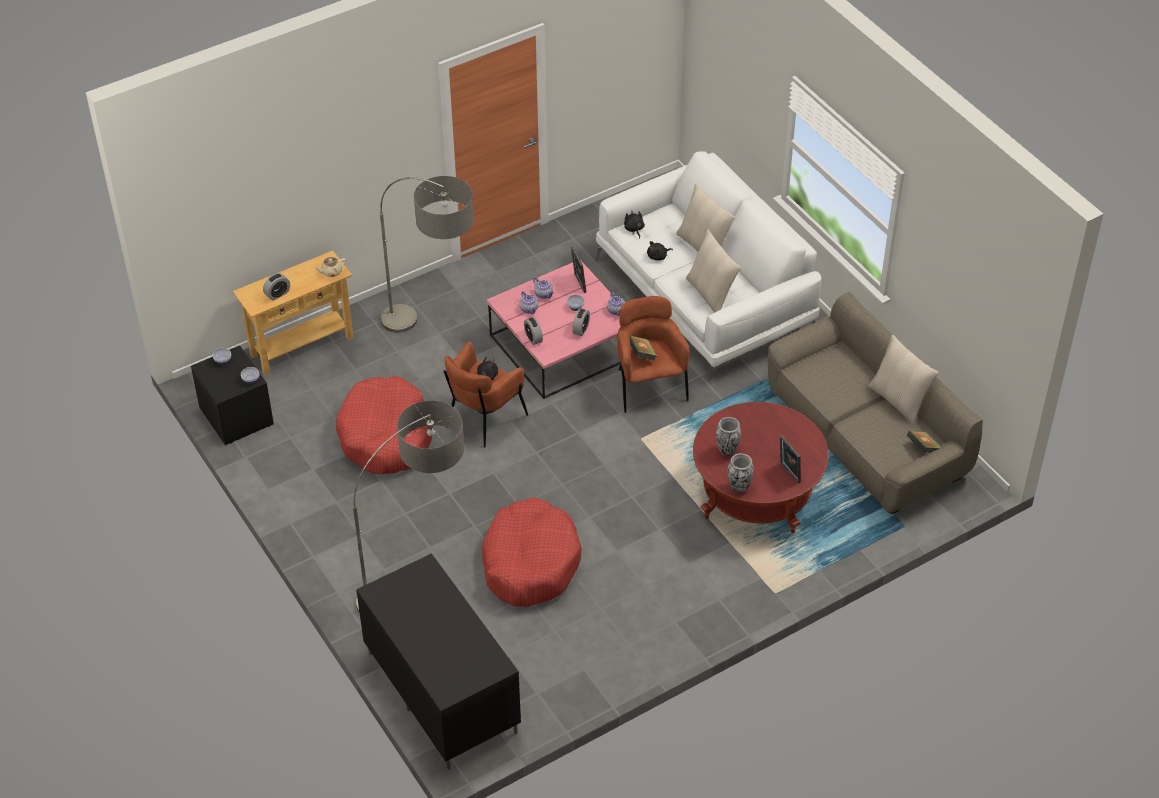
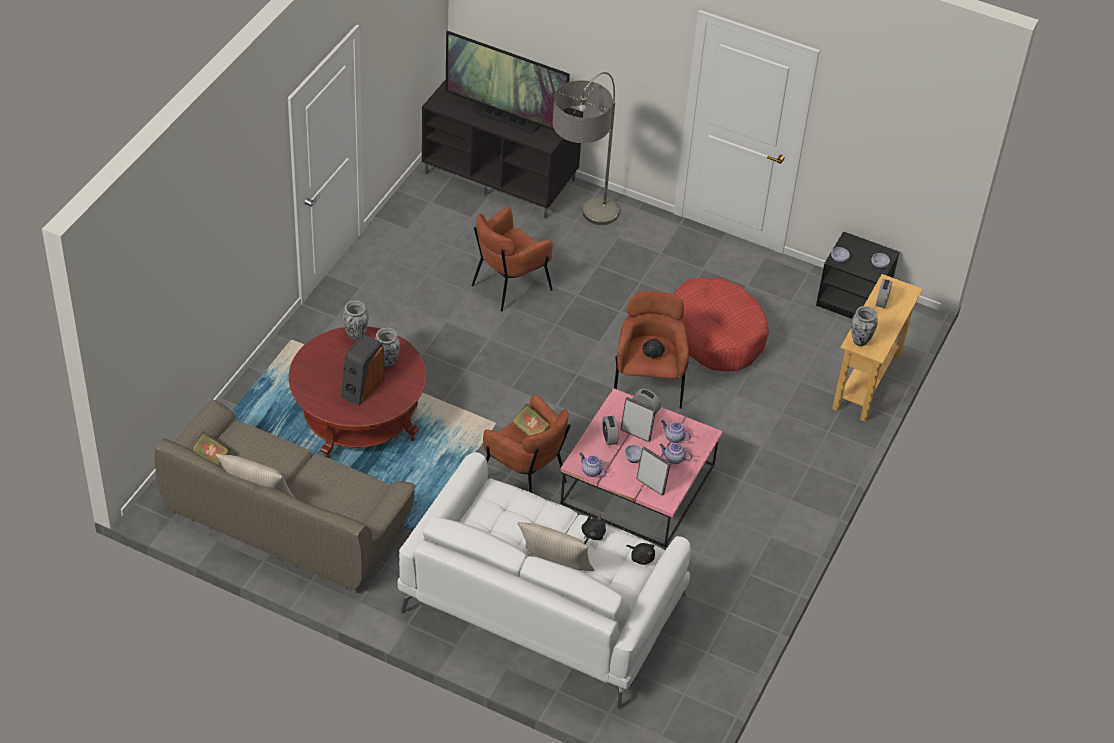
camera: 145 degrees right, 0 degrees up
beige teapot [314,257,346,277] -> vase [852,306,878,346]
floor lamp [380,176,474,333] -> none
red dog bed [482,497,582,607] -> brown armchair [472,207,553,311]
beige pillow [686,229,741,313] -> none
picture frame [780,435,801,484] -> picture frame moved to [620,397,656,442]
none -> speaker [341,334,385,406]
none -> television [445,31,570,133]

